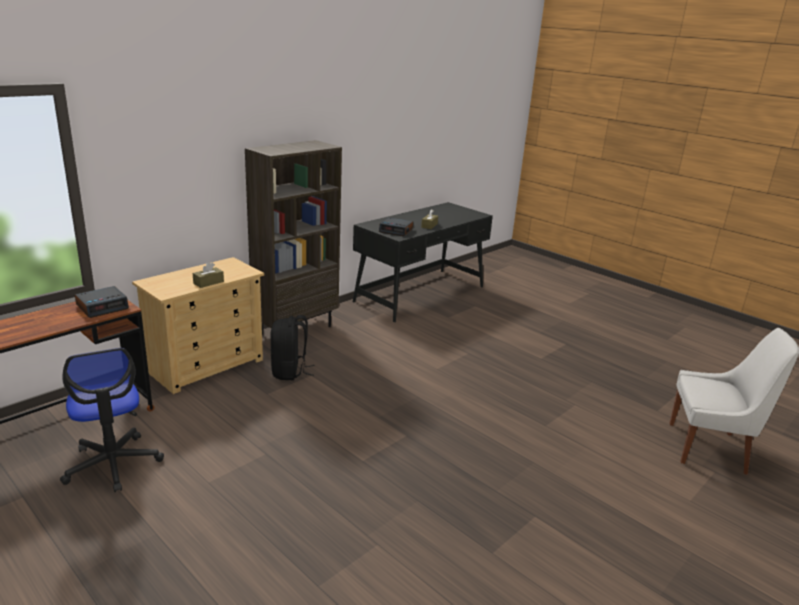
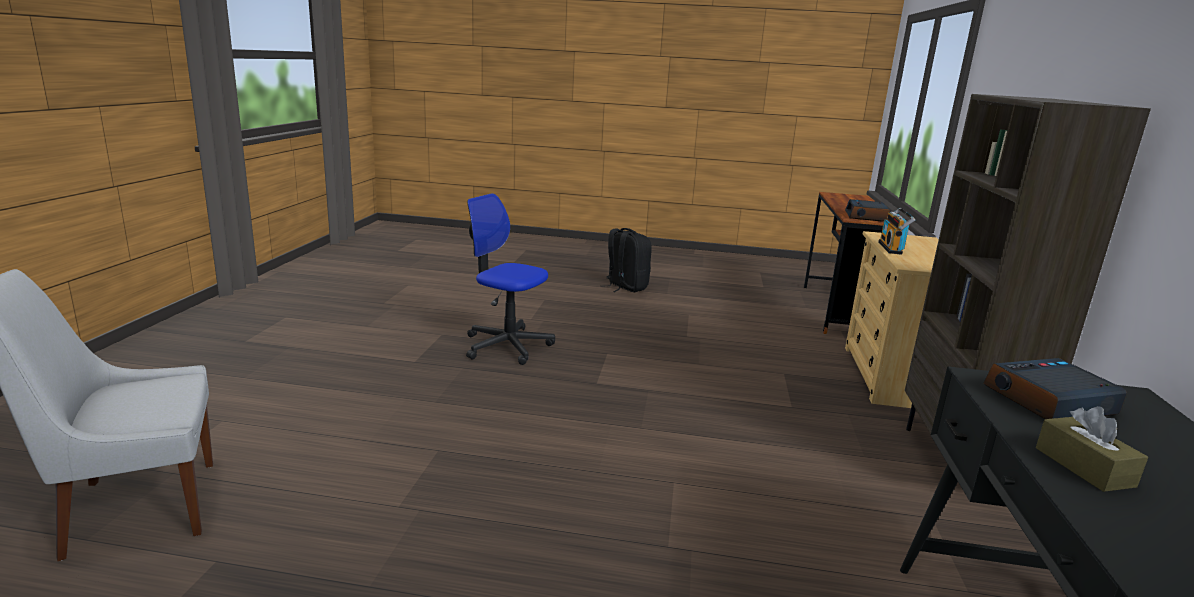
camera: 145 degrees right, 5 degrees down
office chair [60,348,164,492] -> office chair moved to [466,193,555,365]
brown tissue box [193,262,224,288] -> radio [878,208,915,255]
black backpack [270,315,315,380] -> black backpack moved to [601,228,652,292]

